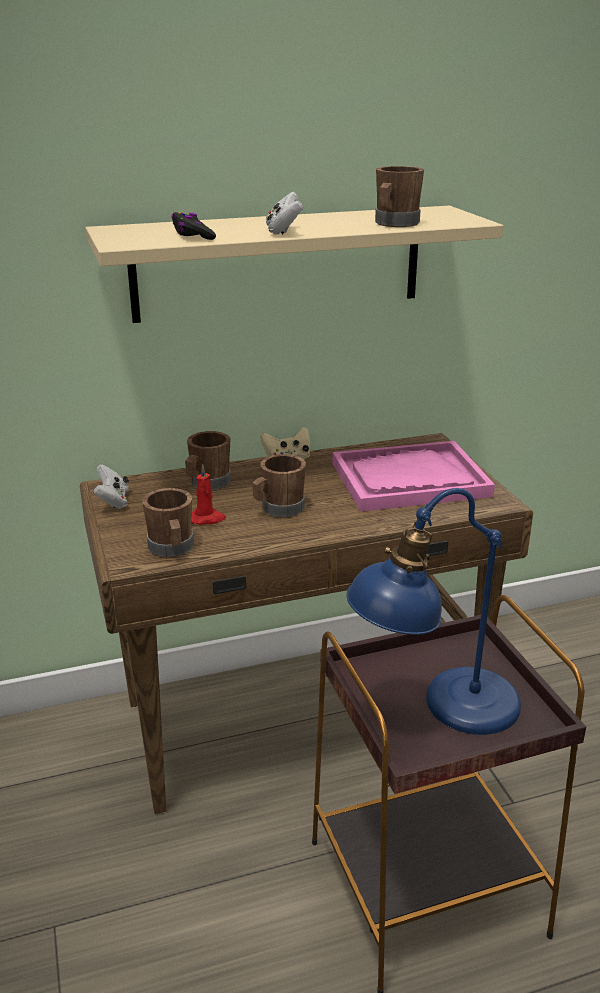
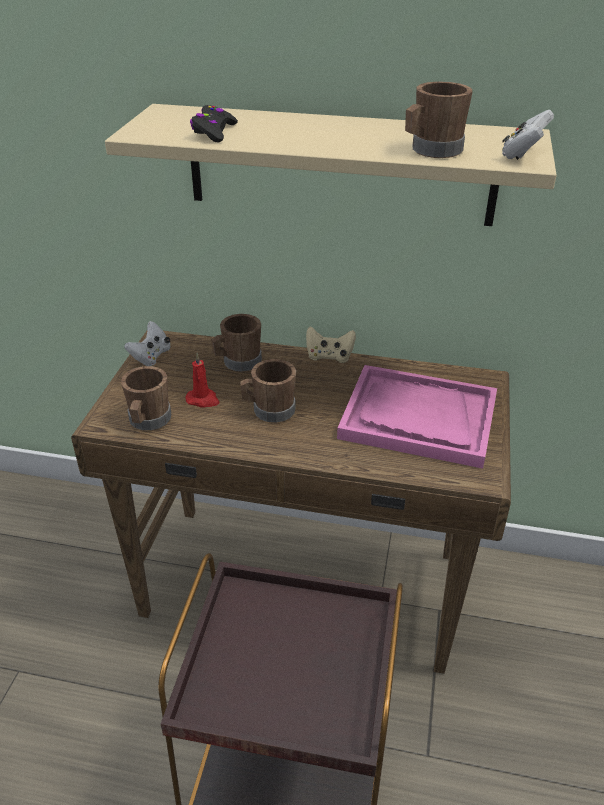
camera: 30 degrees right, 10 degrees up
white game controller [266,192,304,235] -> white game controller moved to [502,110,554,160]
blue table lamp [346,488,521,735] -> none

